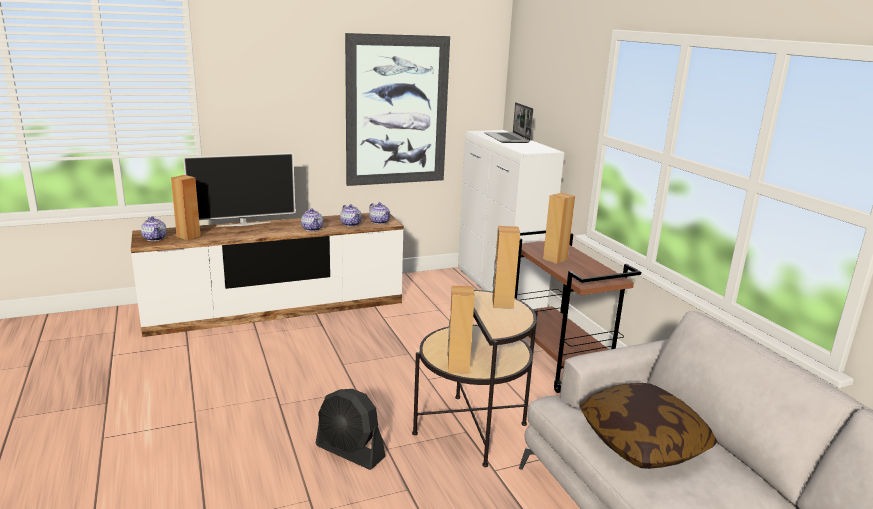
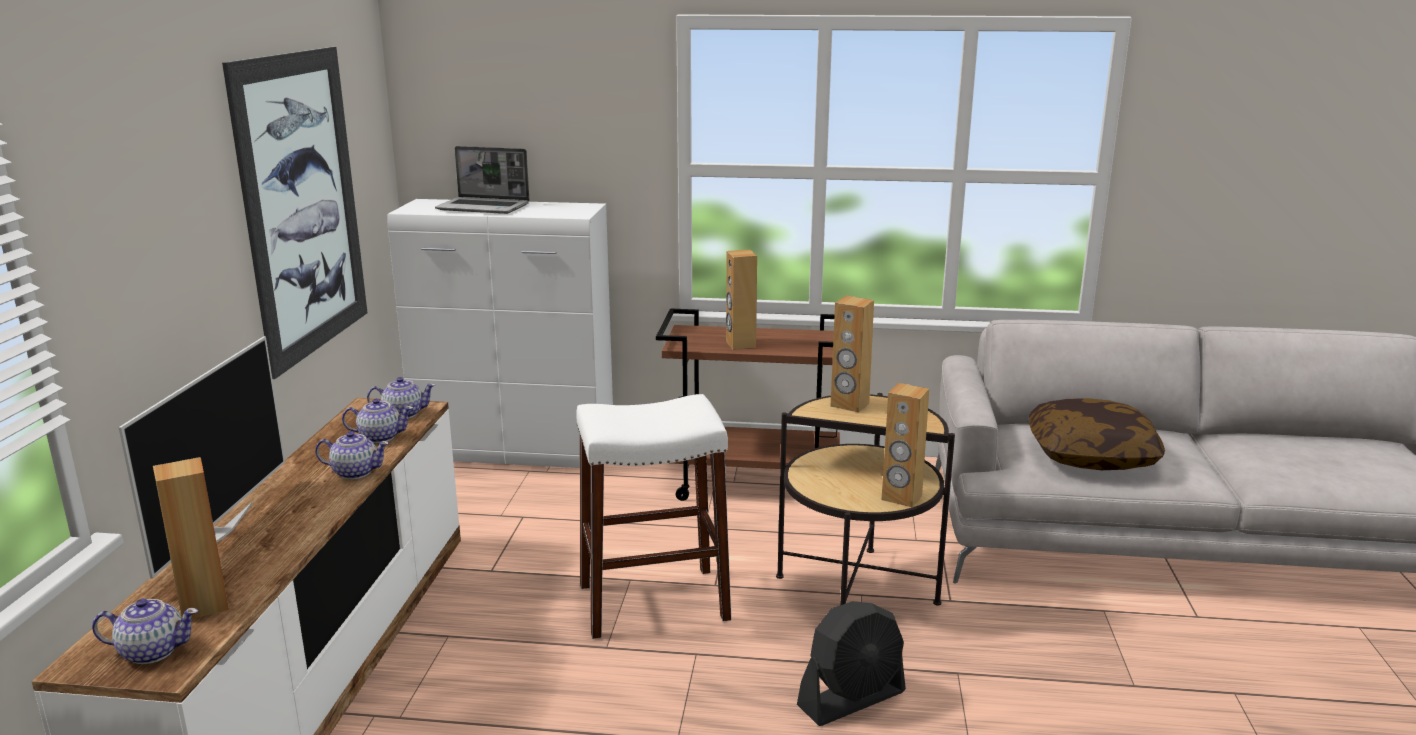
camera: 60 degrees left, 0 degrees up
none -> white stool [576,394,731,639]

